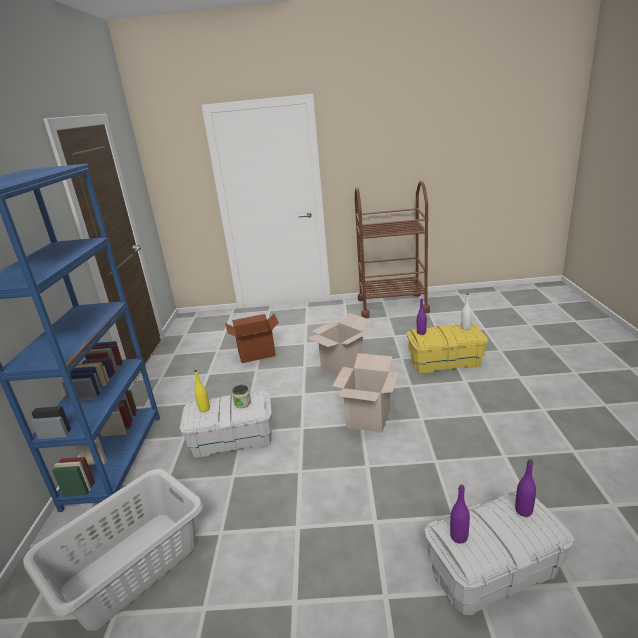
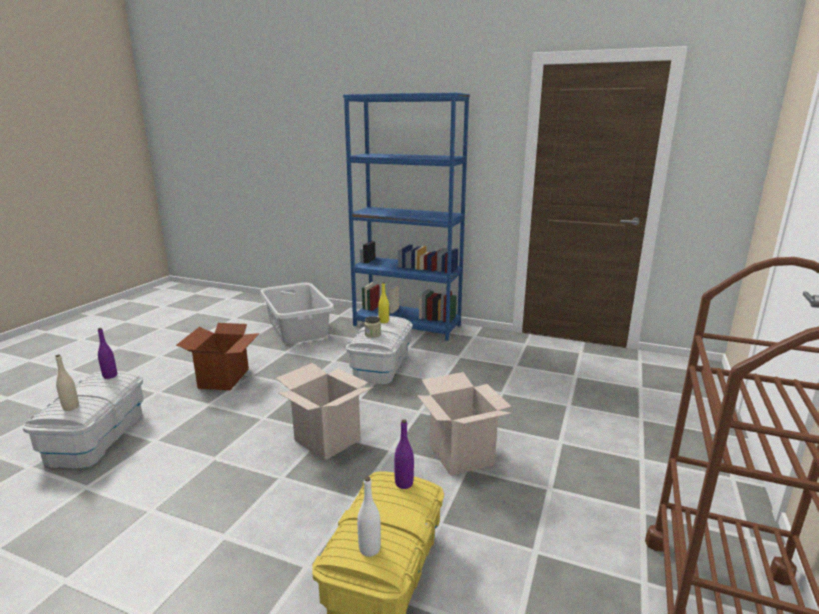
camera: 110 degrees right, 5 degrees down
cardboard box [225,314,279,363] -> cardboard box moved to [177,323,260,390]
purple bottle [515,459,536,517] -> beige bottle [55,354,79,411]

